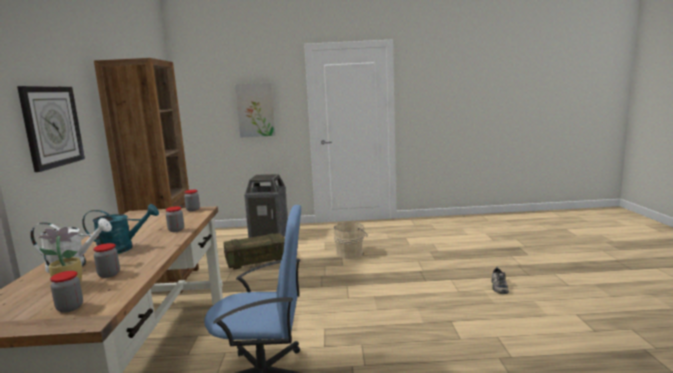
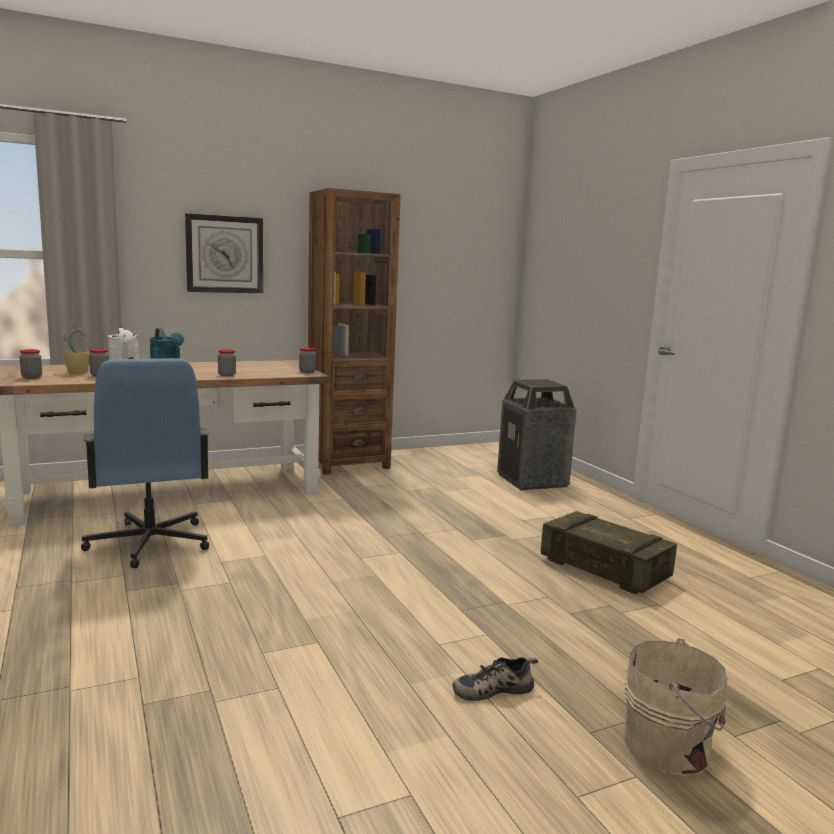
camera: 65 degrees right, 0 degrees up
crate [224,233,285,270] -> crate moved to [541,511,677,595]
picture [235,83,275,138] -> none
beige bucket [334,222,368,259] -> beige bucket moved to [624,638,728,774]

